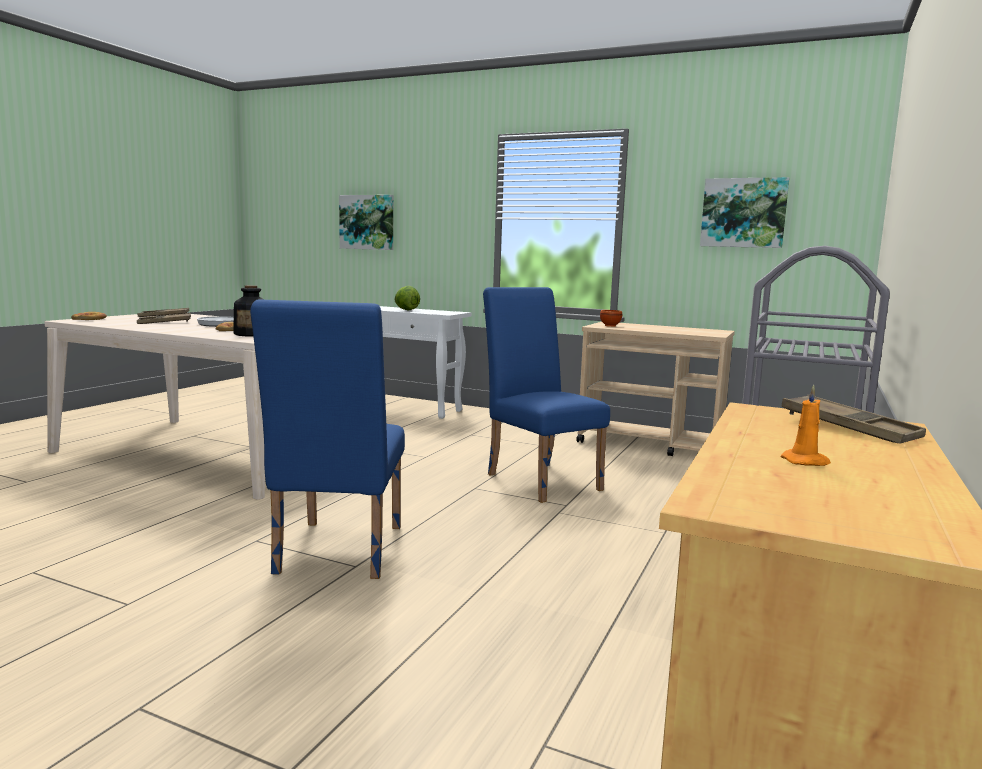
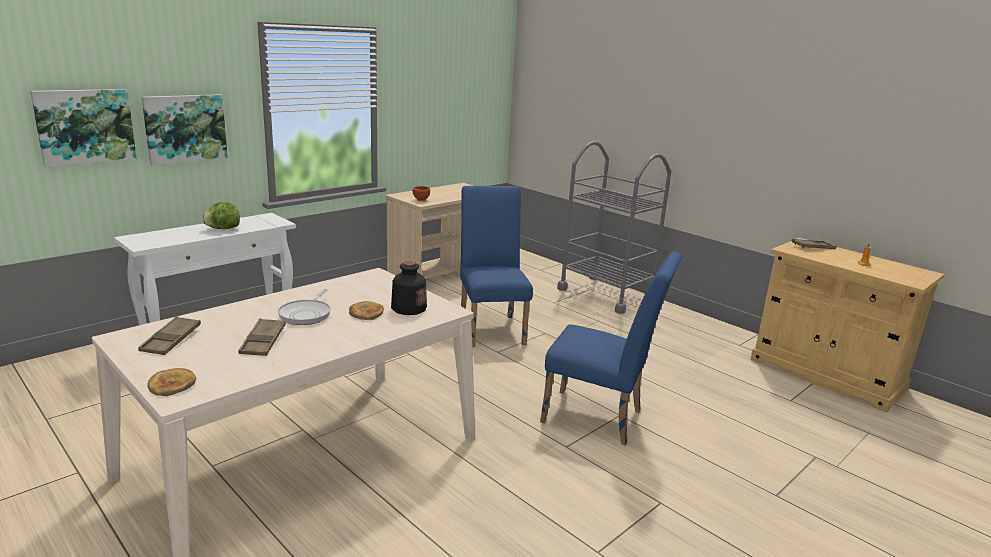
camera: 70 degrees left, 10 degrees up
blue chair [483,287,610,503] -> blue chair turned 90 degrees clockwise [460,186,533,347]
picture [700,177,790,248] -> picture moved to [142,94,228,165]

